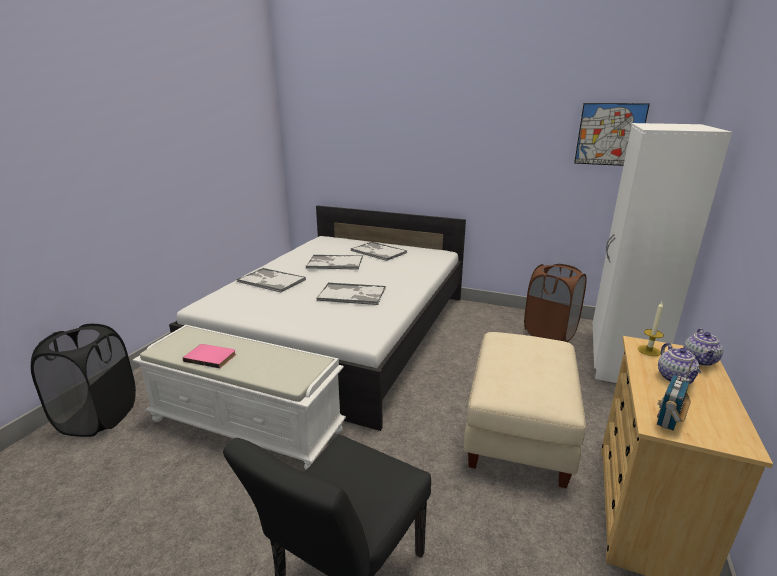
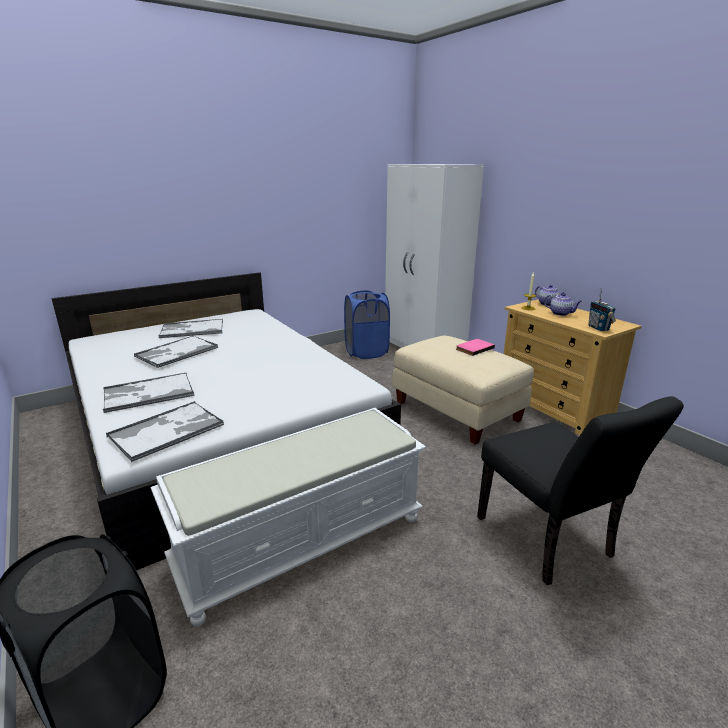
camera: 55 degrees left, 0 degrees up
pink book [183,344,236,368] -> pink book moved to [456,339,495,356]
tray [316,282,386,305] -> tray moved to [106,401,224,462]
brown laundry basket [524,264,586,342] -> blue laundry basket [344,290,390,359]
picture [574,103,650,166] -> none

